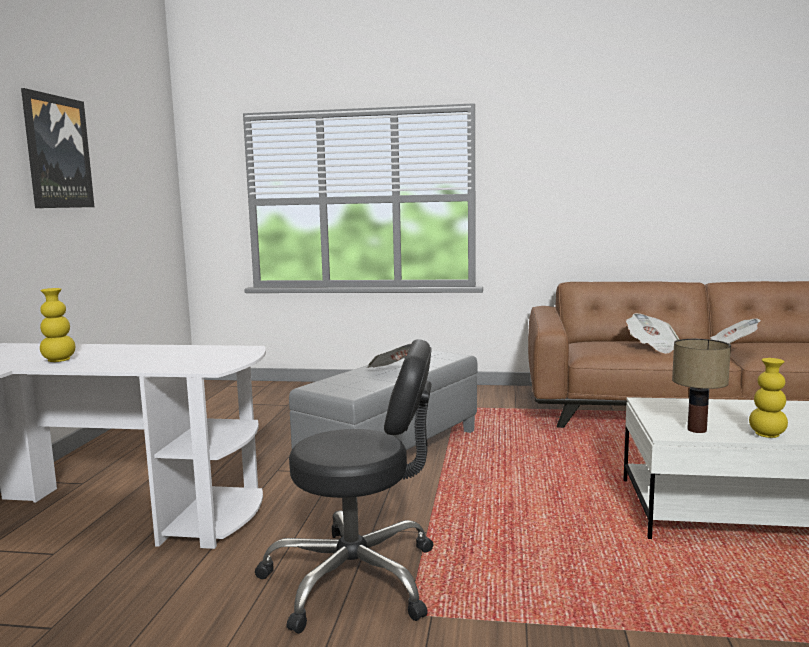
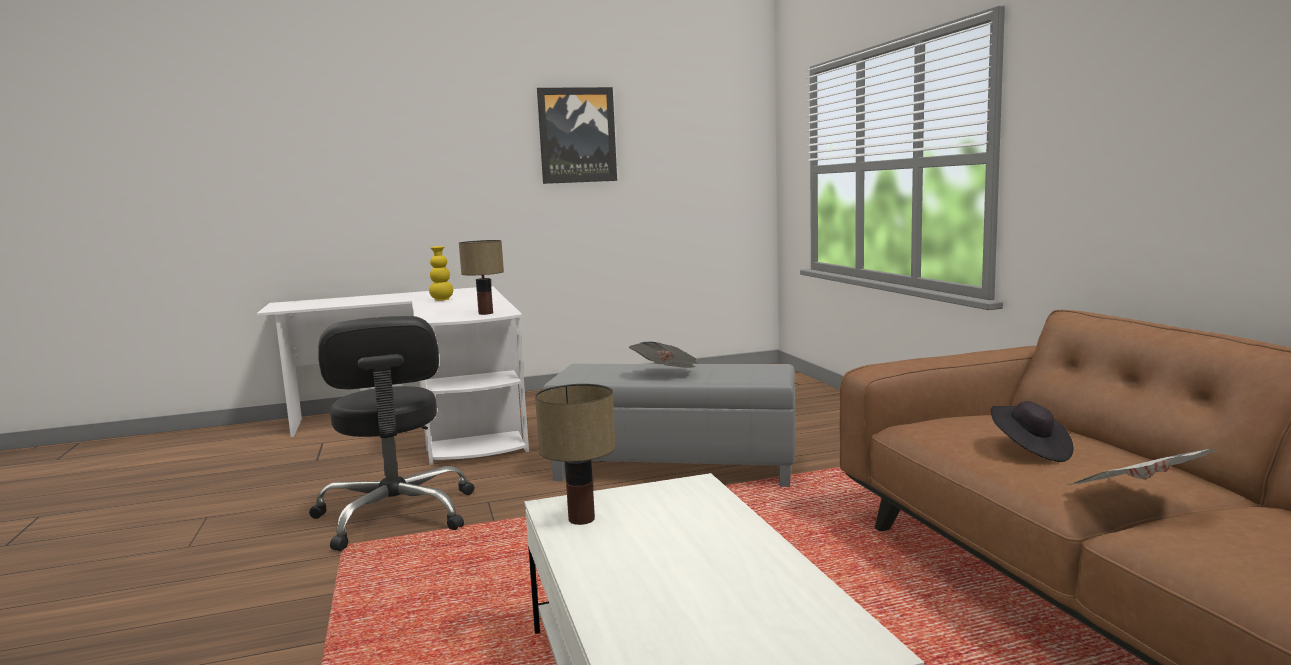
camera: 65 degrees right, 0 degrees up
newspaper [626,313,679,354] -> black hat [991,401,1074,462]
yellow vase [749,358,788,438] -> none
none -> table lamp [459,240,504,315]

